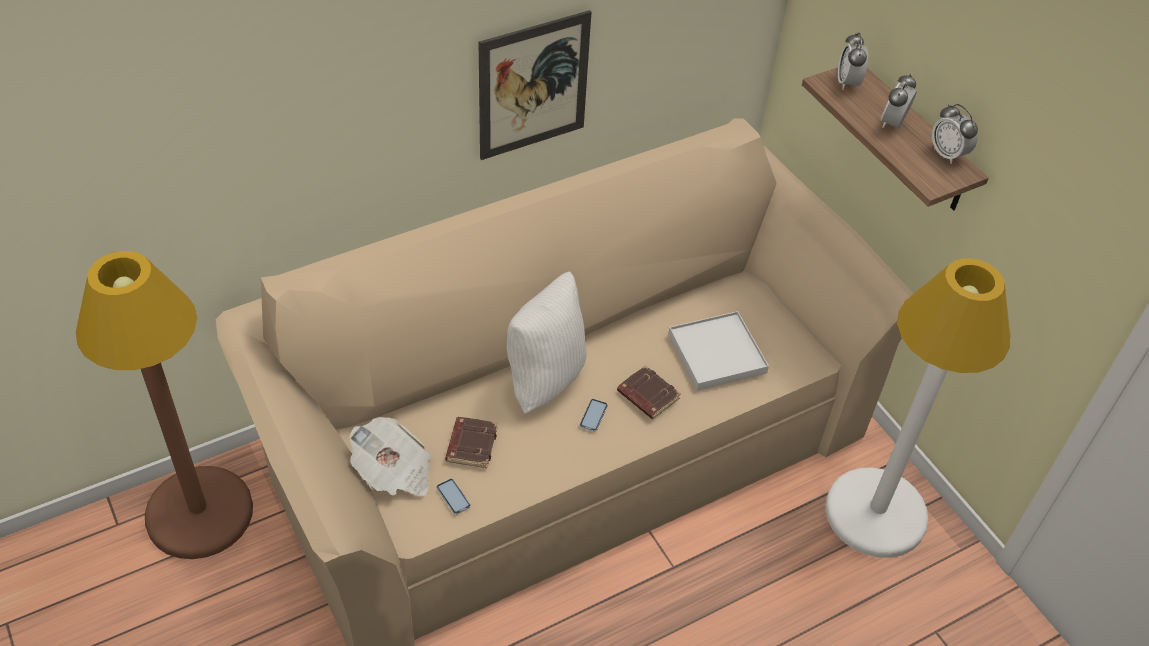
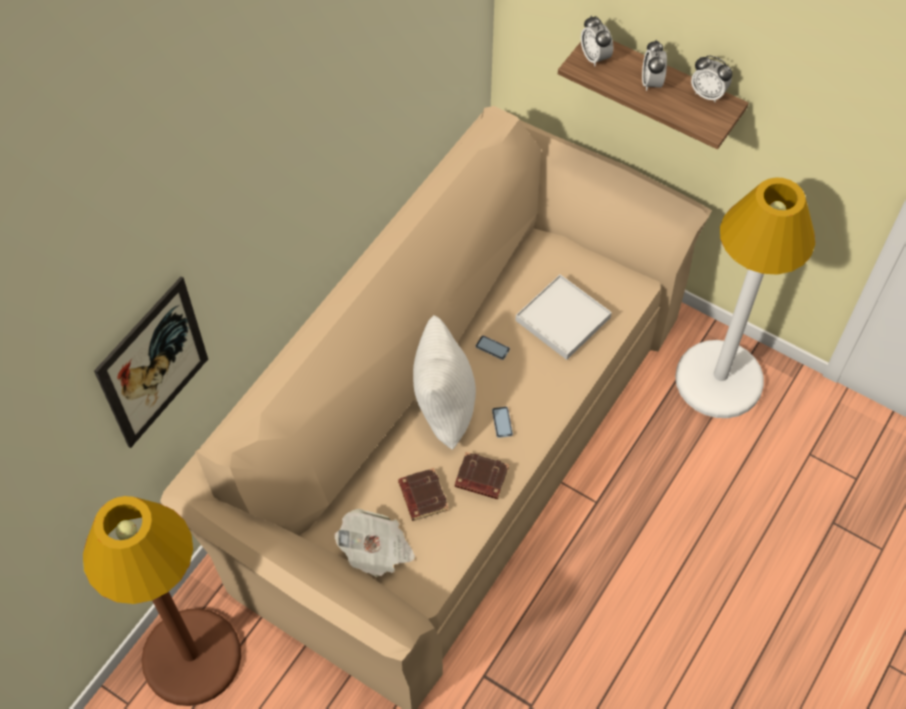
camera: 25 degrees left, 10 degrees up
phone [436,479,471,515] -> phone moved to [476,336,510,360]
picture [479,10,591,160] -> picture moved to [94,276,208,448]
brown book [617,365,681,419] -> brown book moved to [455,452,509,499]

